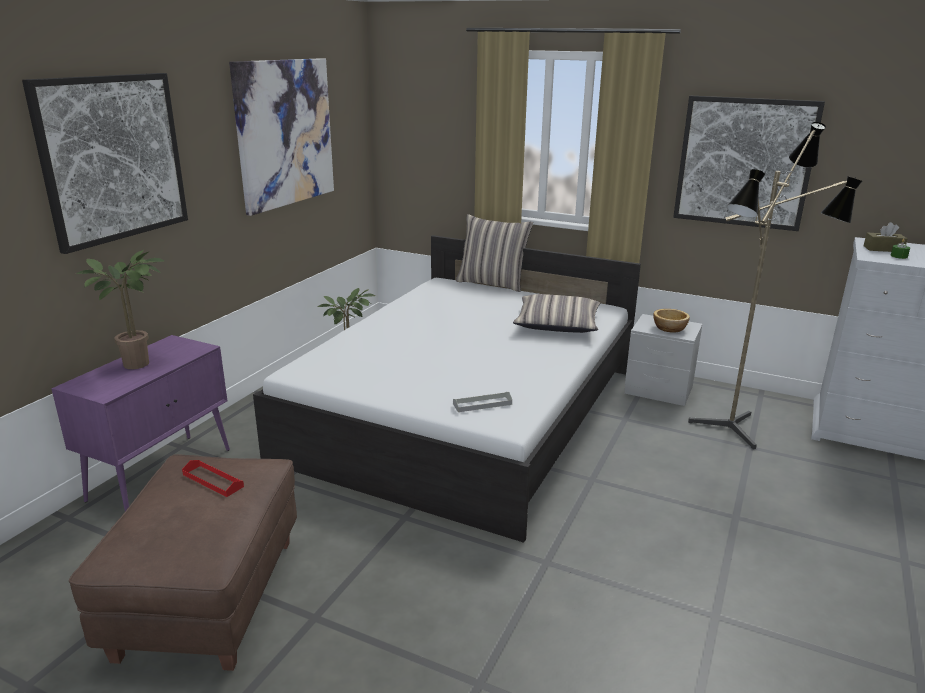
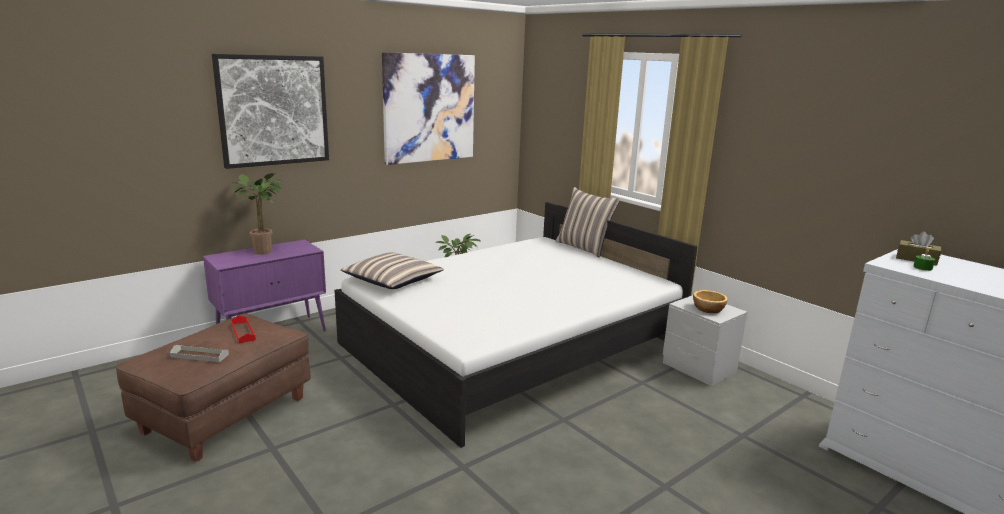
camera: 25 degrees right, 5 degrees down
grey tray [453,392,512,412] -> grey tray moved to [170,345,229,362]
pillow [513,294,600,333] -> pillow moved to [341,252,444,289]
picture [673,96,825,231] -> none
floor lamp [688,122,862,449] -> none

